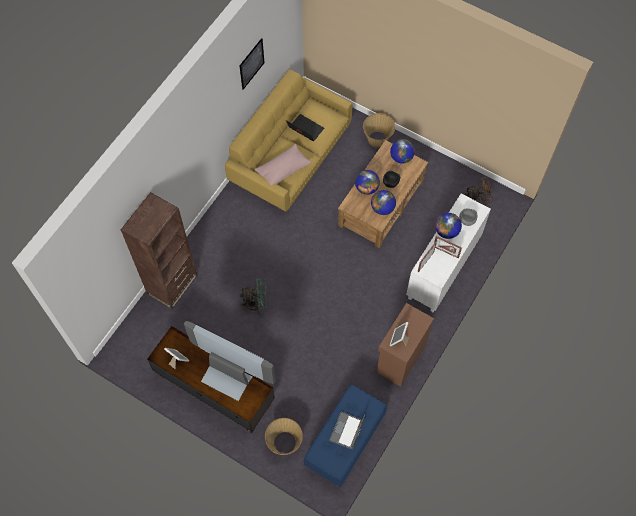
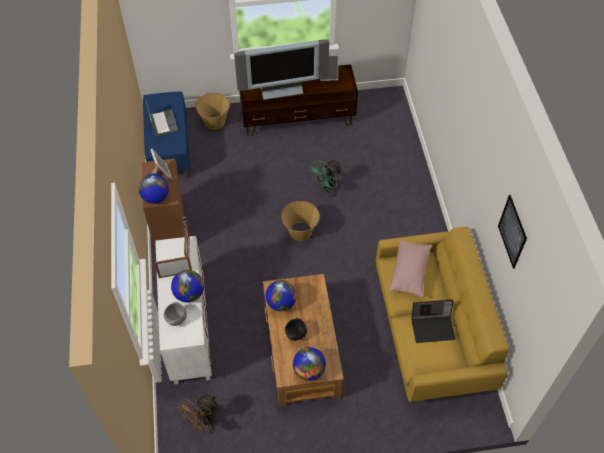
camera: 140 degrees right, 10 degrees down
brown bookcase [121,192,197,309] -> none
globe [355,170,380,195] -> globe moved to [138,174,169,204]
basket [363,113,395,148] -> basket moved to [281,201,320,241]

